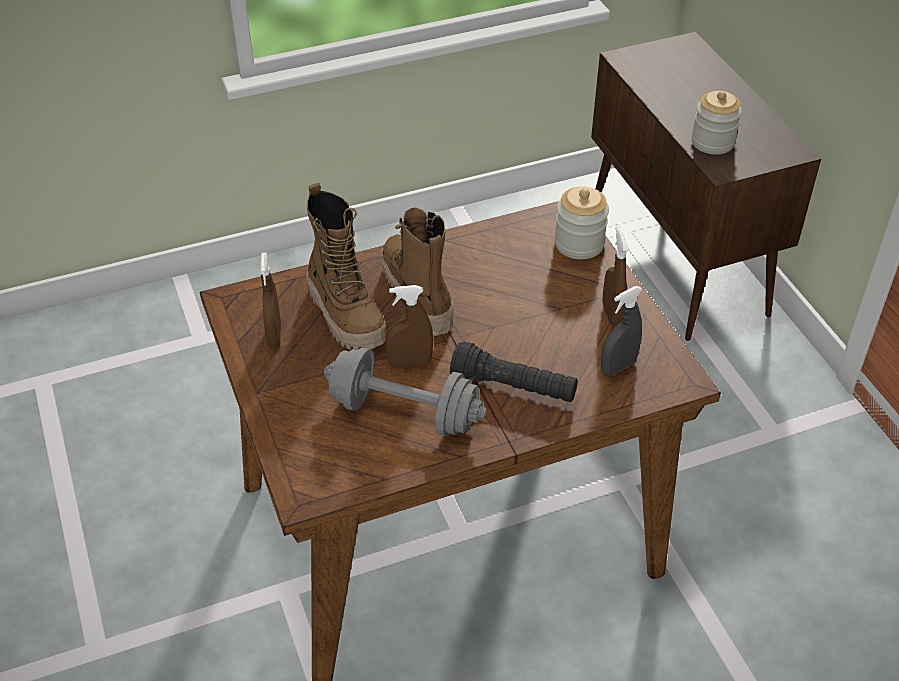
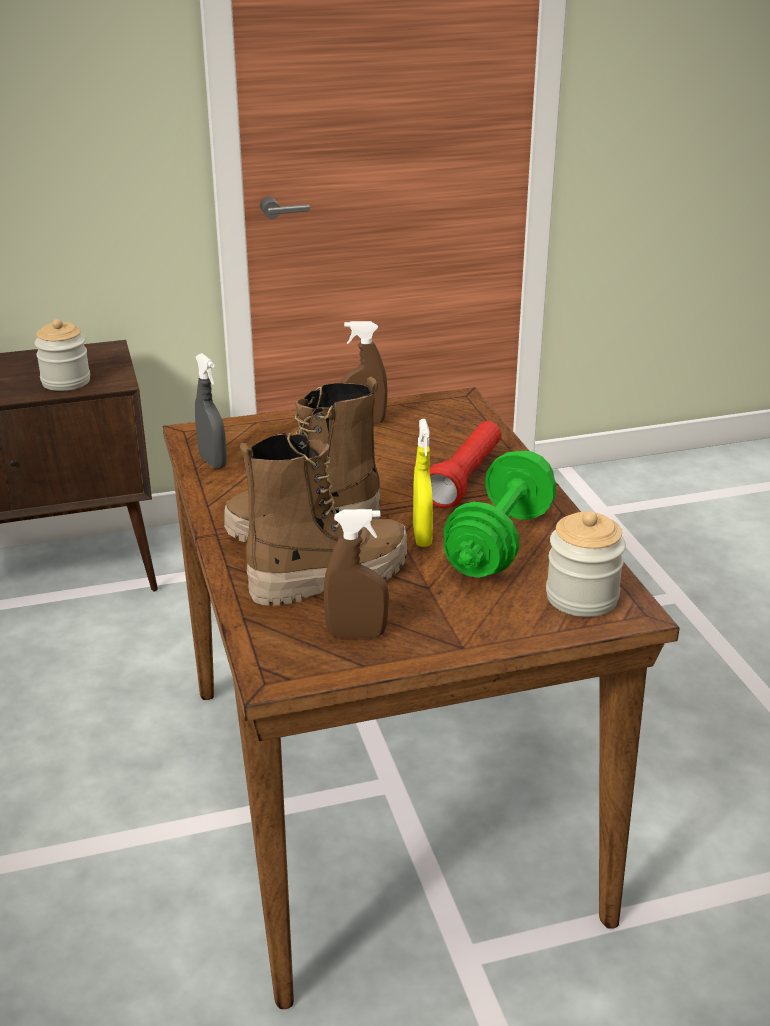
camera: 85 degrees left, 15 degrees down
grey dumbbell [324,347,487,437] -> green dumbbell [443,451,556,578]
brown spray bottle [386,285,433,369] -> yellow spray bottle [413,419,433,547]
black flashlight [450,341,578,402] -> red flashlight [429,421,501,508]
jar [554,186,609,259] -> jar moved to [546,511,626,617]
grey spray bottle [601,286,643,376] -> grey spray bottle moved to [195,353,227,469]

